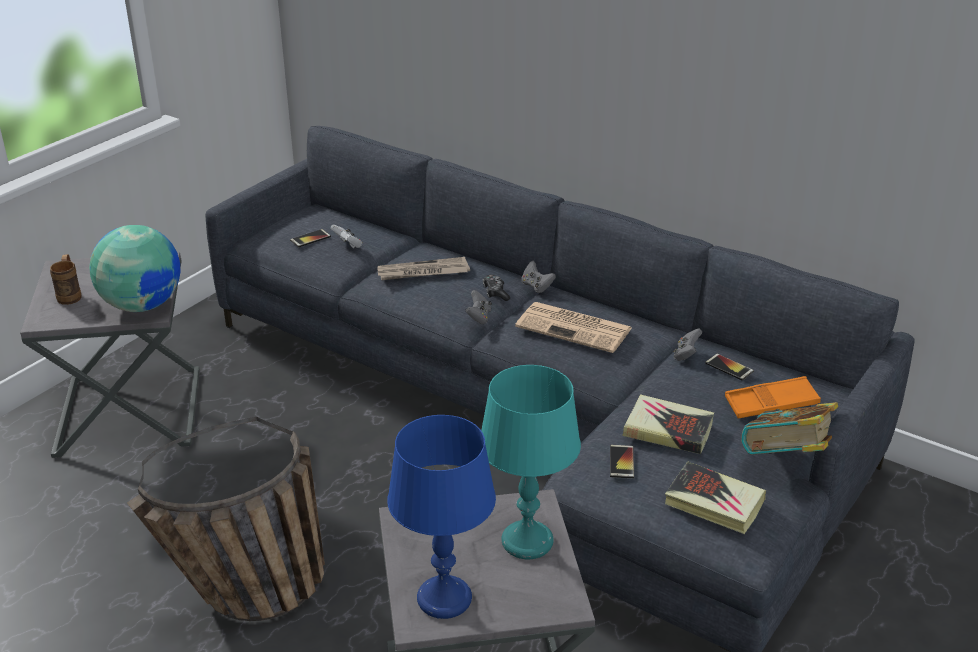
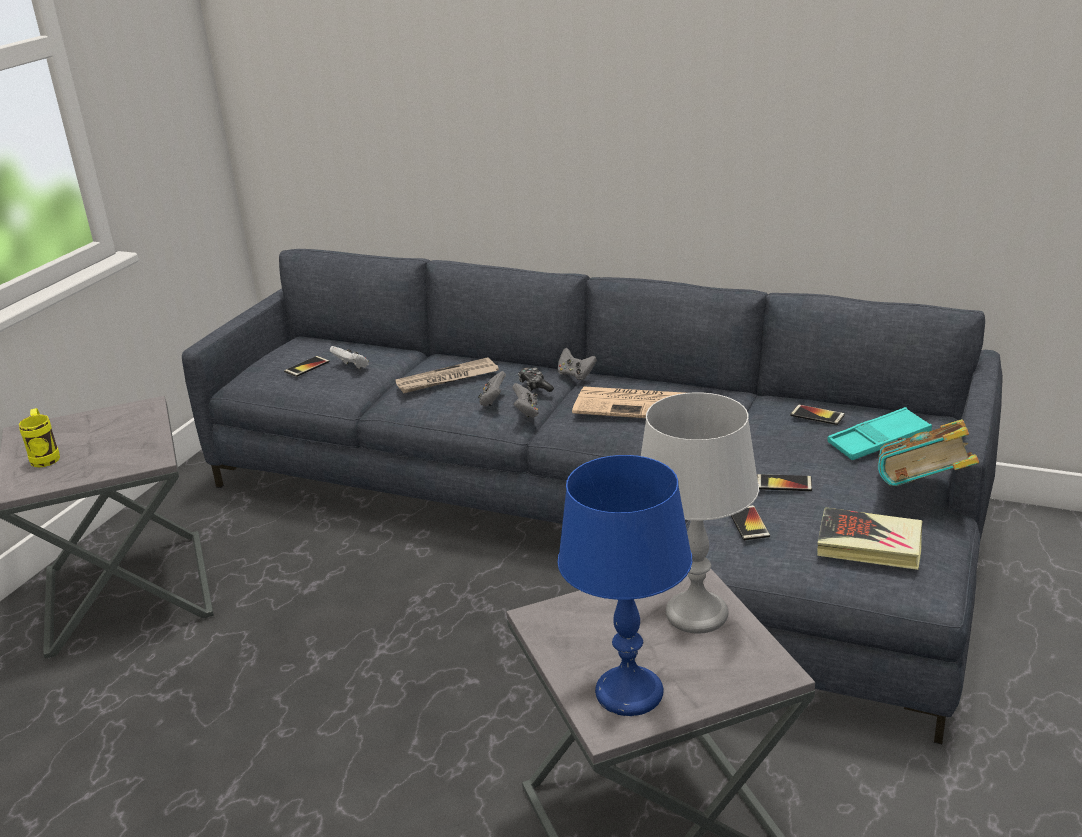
camera: 10 degrees left, 5 degrees down
brown mug [50,254,81,305] -> yellow mug [19,408,60,467]
globe [89,225,181,312] -> none
basket [127,417,325,621] -> none
turquoise table lamp [481,365,581,559] -> grey table lamp [641,392,759,634]
book [623,394,714,454] -> phone [757,474,812,491]
grey game controller [673,329,702,361] -> grey game controller moved to [478,371,506,406]
orange tray [725,376,821,418] -> turquoise tray [827,407,932,460]

